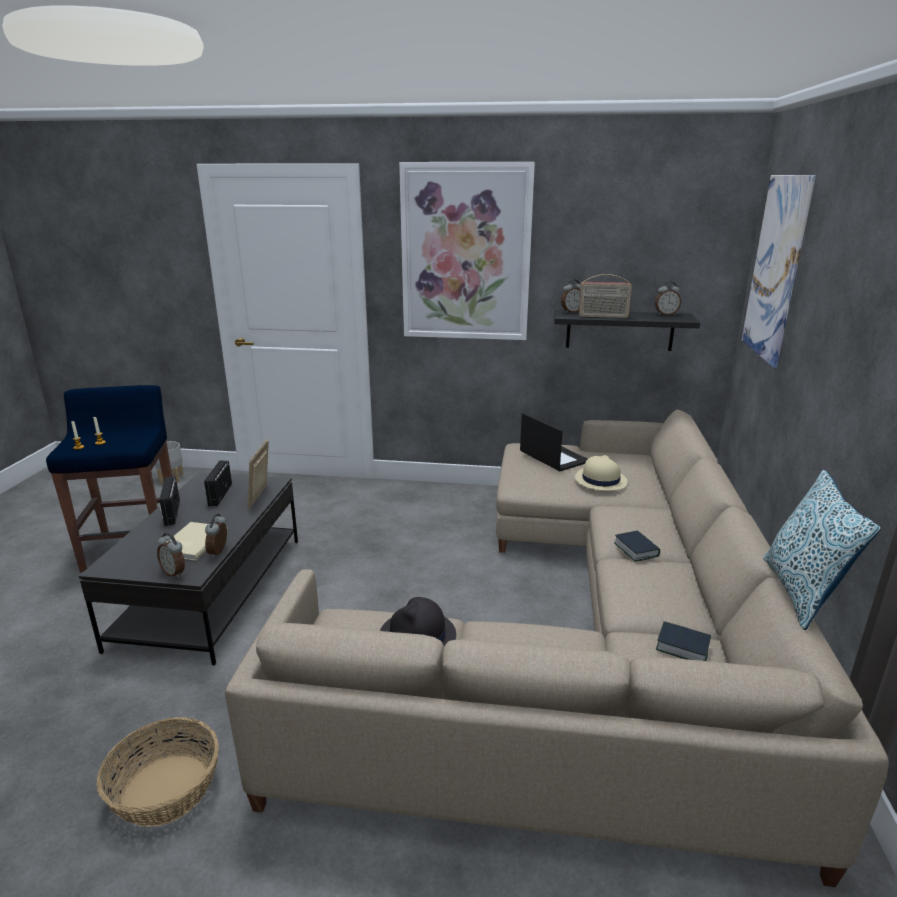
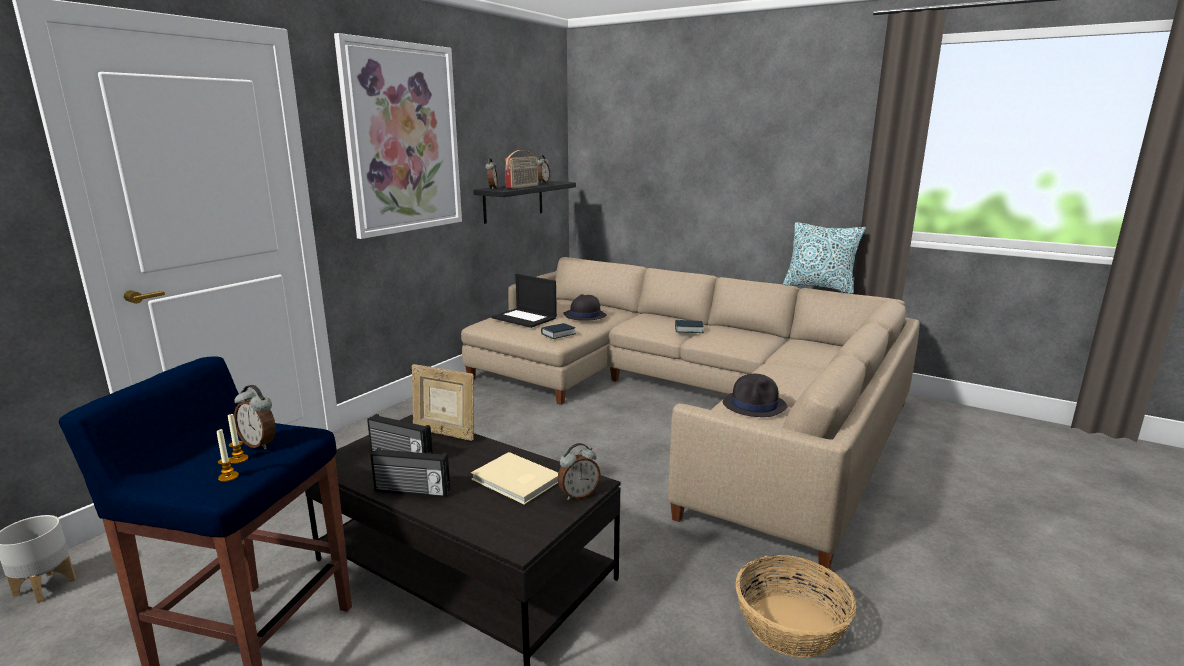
camera: 65 degrees left, 5 degrees down
alarm clock [205,514,227,558] -> alarm clock moved to [234,385,276,449]
laptop [520,413,588,471] -> laptop turned 135 degrees counterclockwise [491,274,557,328]
beige hat [575,455,628,491] -> black hat [563,294,607,321]
book [656,621,711,661] -> book moved to [541,323,576,339]
picture [742,175,816,368] -> none

